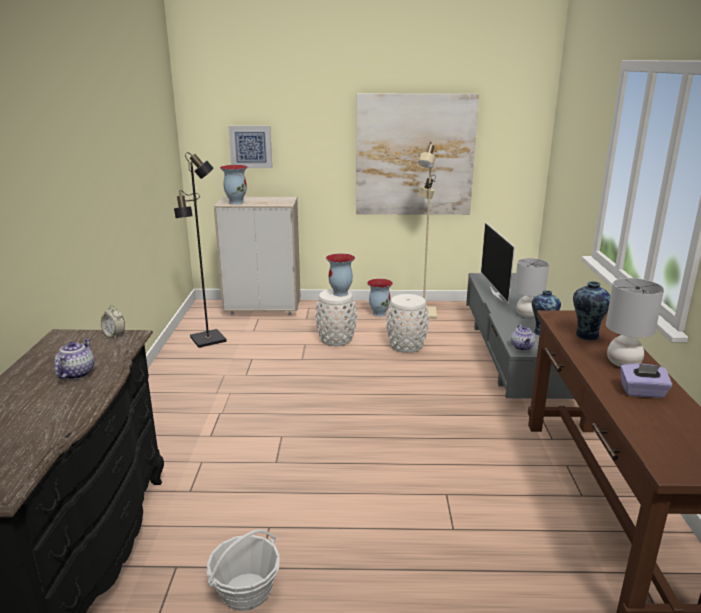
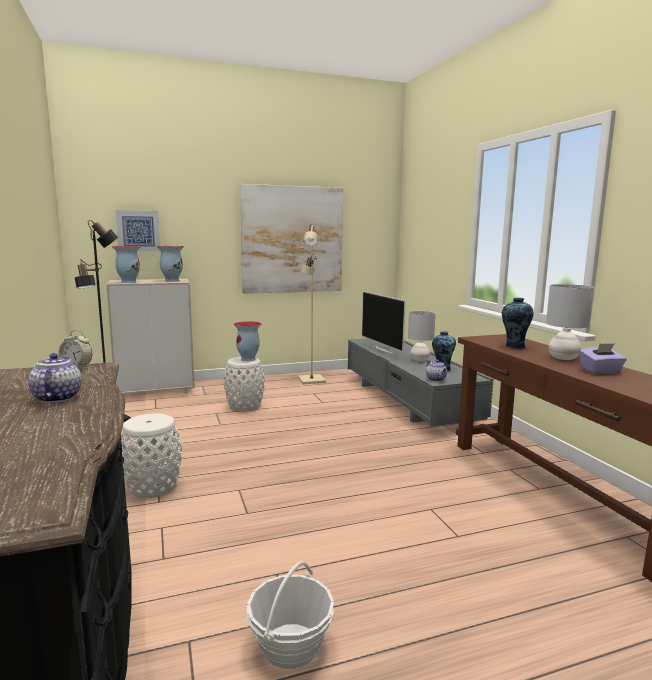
camera: 20 degrees left, 10 degrees down
vase [367,279,393,317] -> vase moved to [157,246,184,282]
white stool [386,294,429,353] -> white stool moved to [121,414,182,498]

